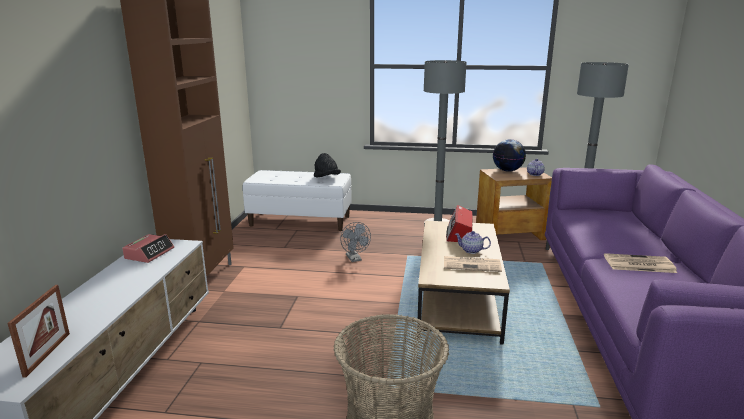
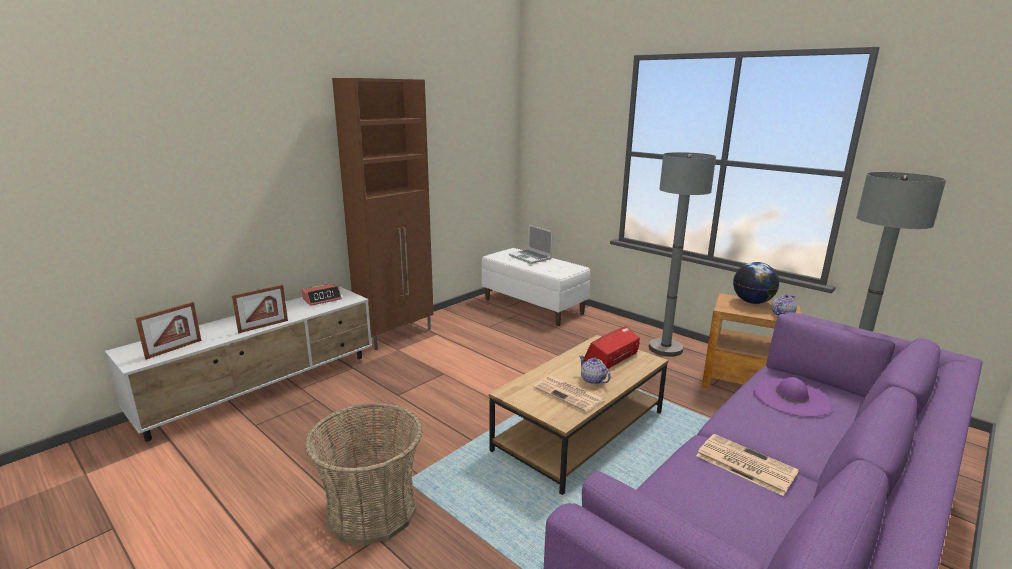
camera: 35 degrees right, 0 degrees up
black hat [314,153,341,177] -> none
grey fan [340,222,371,262] -> none
none -> picture frame [232,285,288,333]
none -> laptop [509,225,553,264]
none -> purple hat [753,377,833,417]

